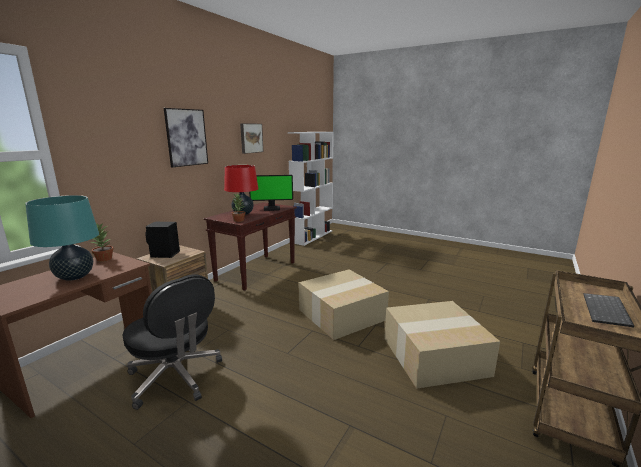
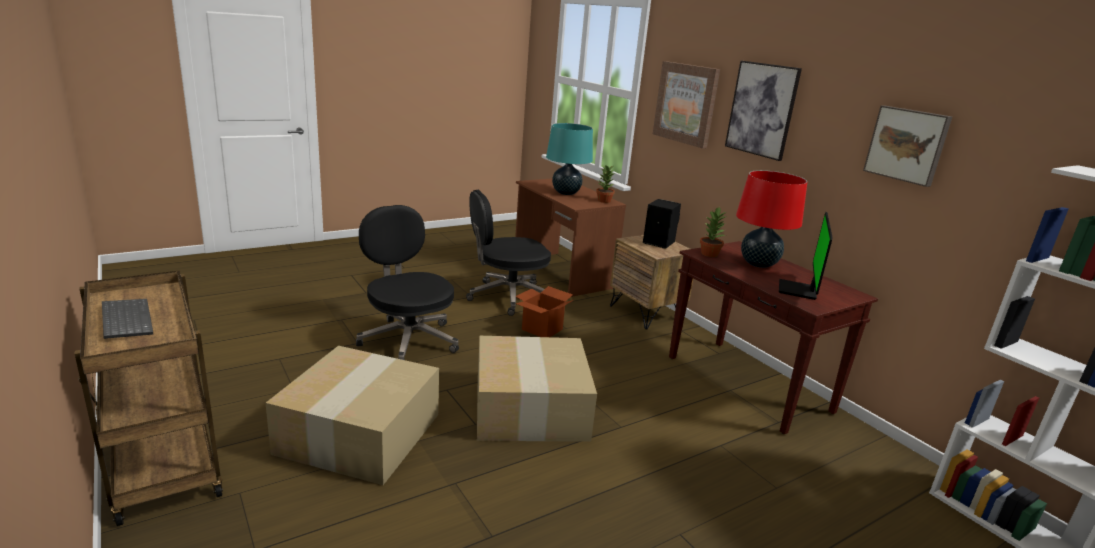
camera: 115 degrees right, 5 degrees up
none -> black office chair [356,205,459,360]
none -> cardboard box [515,286,574,337]
none -> picture [653,61,720,149]

